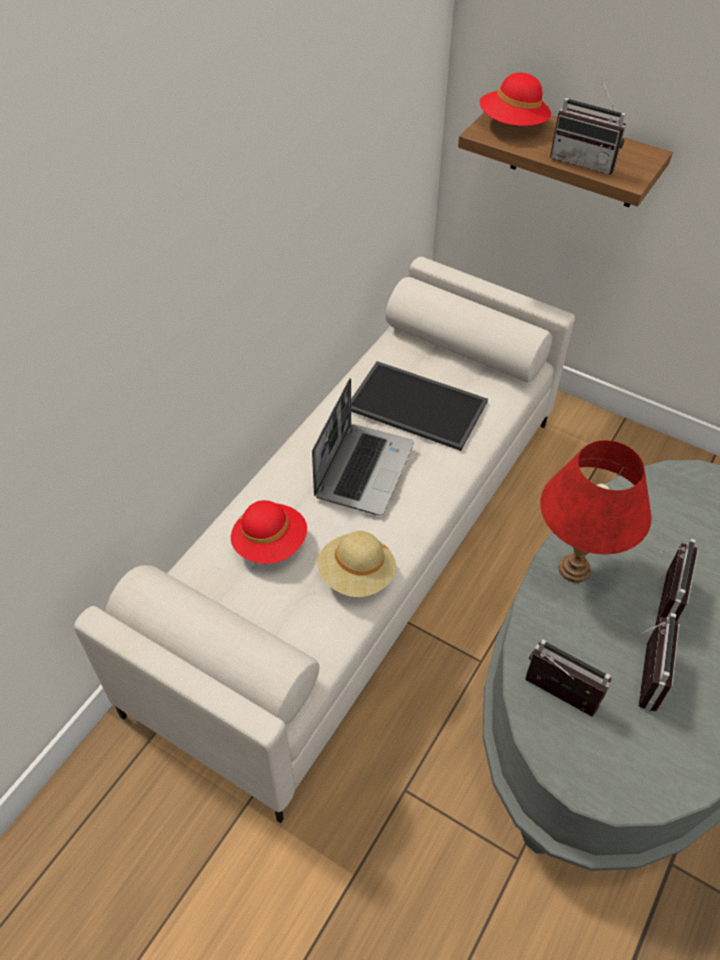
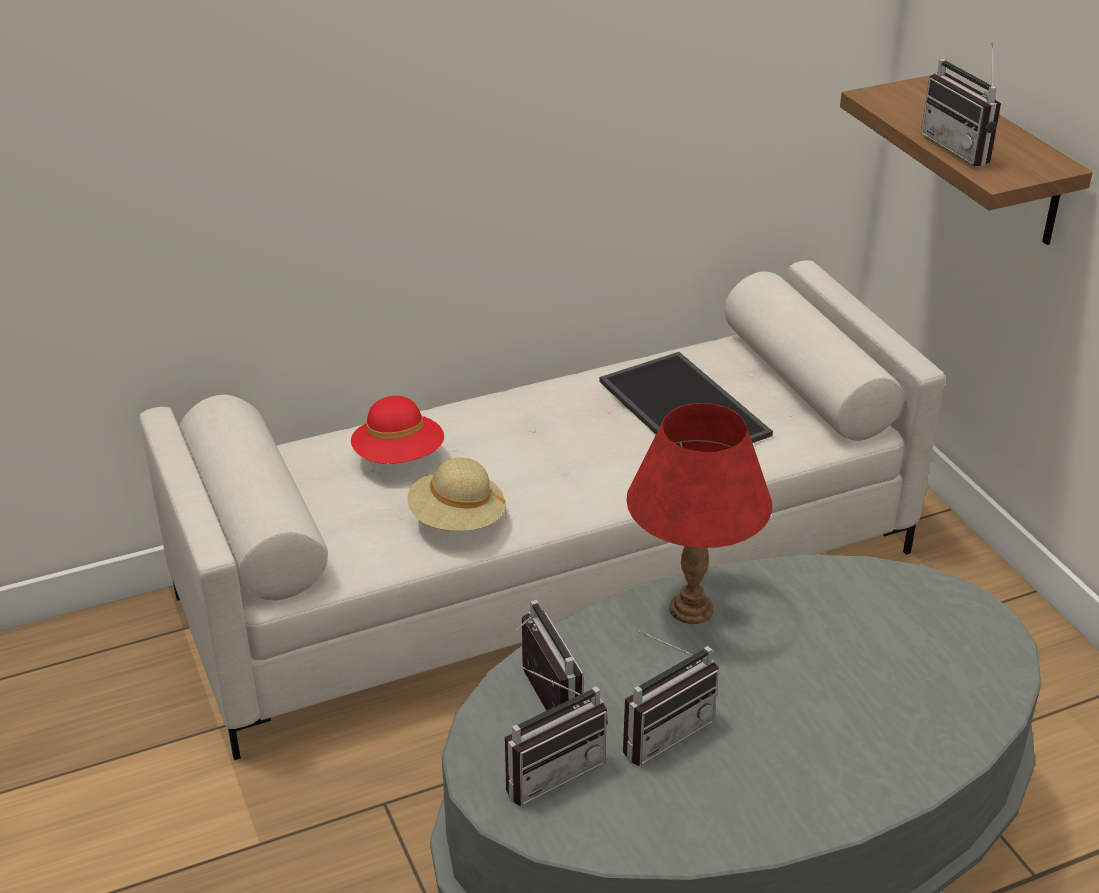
camera: 35 degrees right, 15 degrees down
laptop [312,378,414,516] -> none
red hat [480,73,551,126] -> none
radio [655,539,698,626] -> radio moved to [505,667,608,806]

